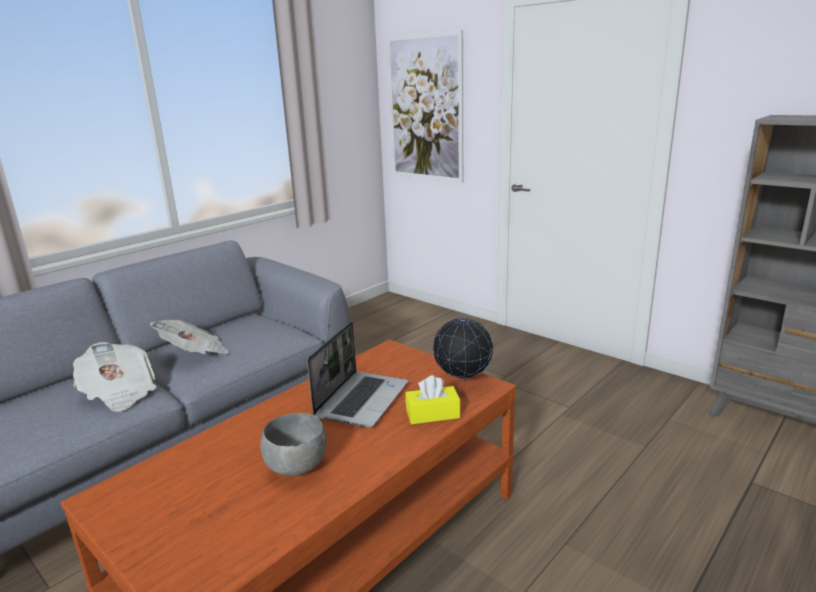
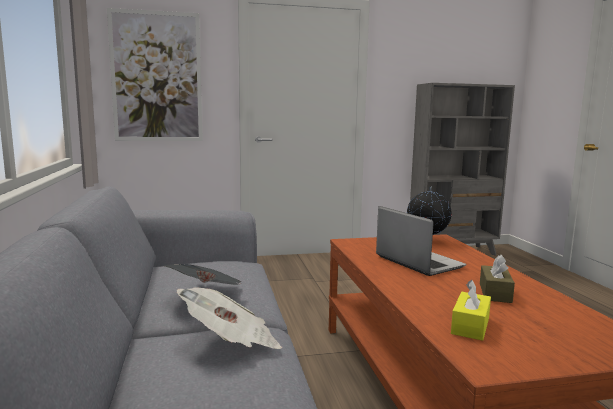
camera: 55 degrees left, 10 degrees down
grey bowl [260,413,327,476] -> brown tissue box [480,255,515,303]
yellow tissue box [405,375,460,424] -> yellow tissue box moved to [451,280,491,341]

